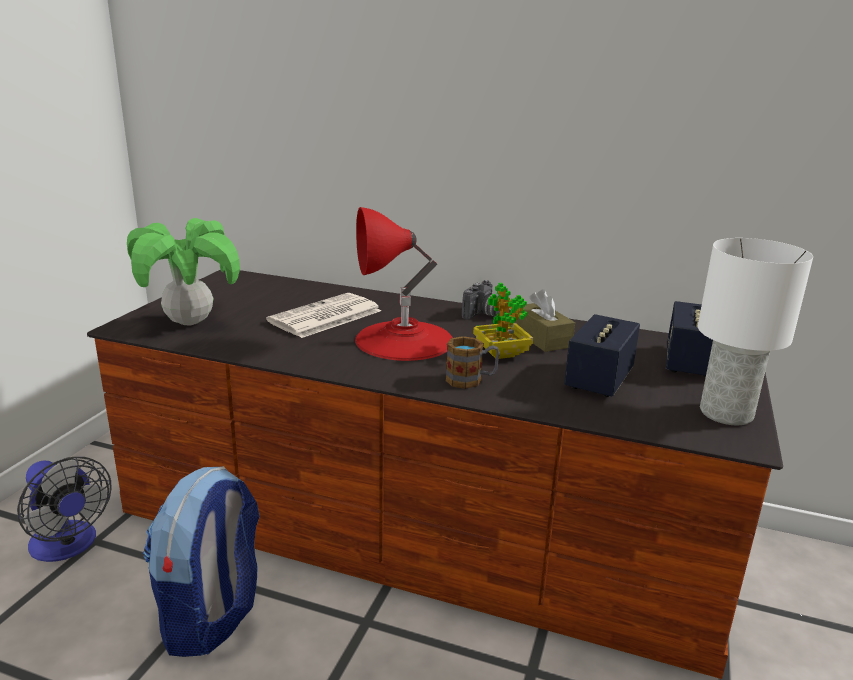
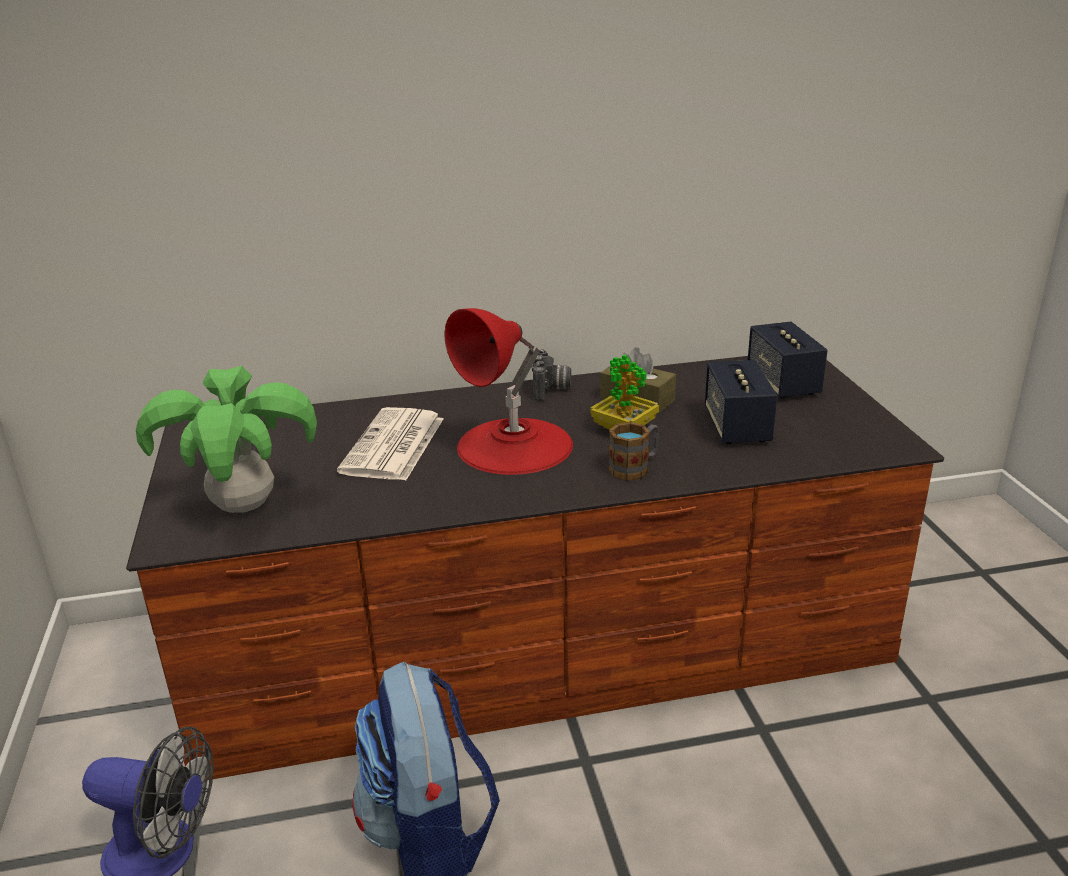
camera: 30 degrees left, 5 degrees up
white table lamp [698,238,813,425] -> none

